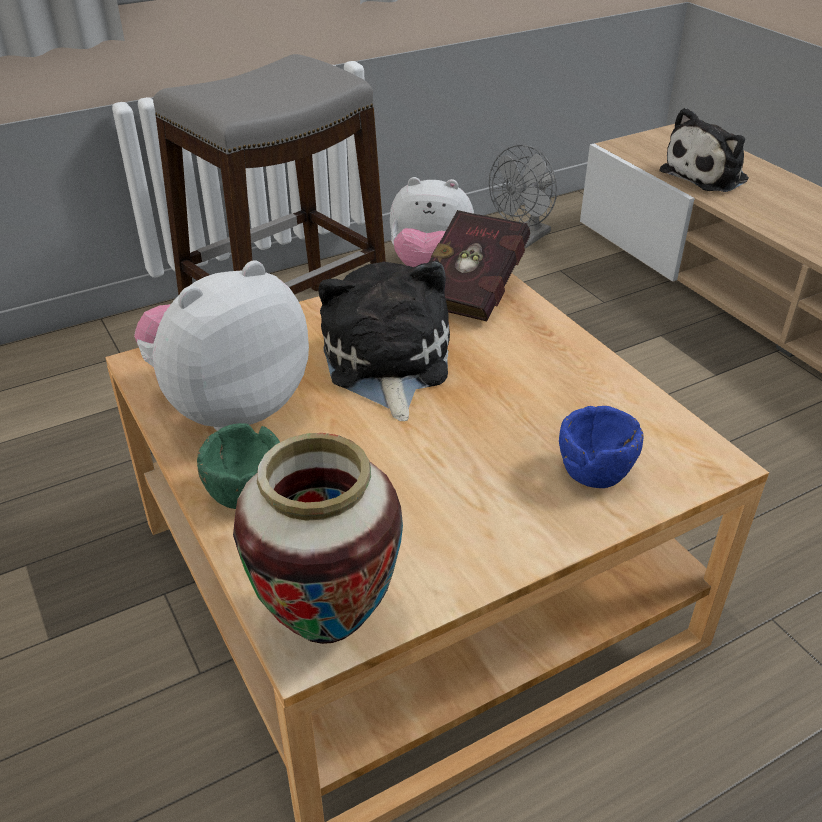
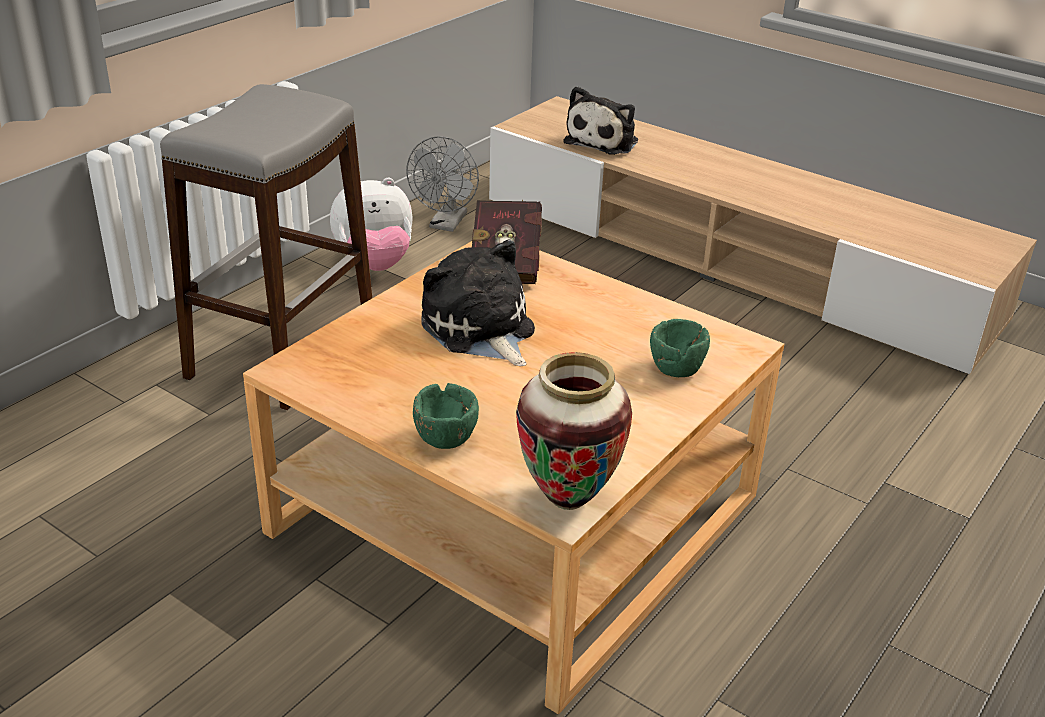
camera: 25 degrees left, 5 degrees down
plush toy [134,260,309,431] -> none
blue bowl [559,406,643,488] -> green bowl [650,319,710,377]

